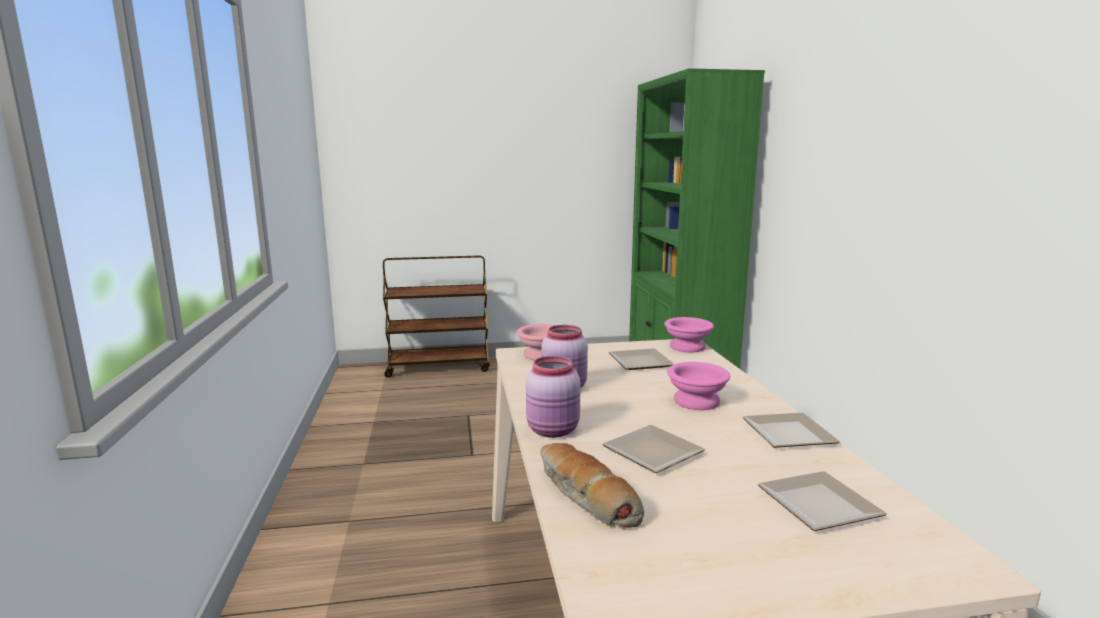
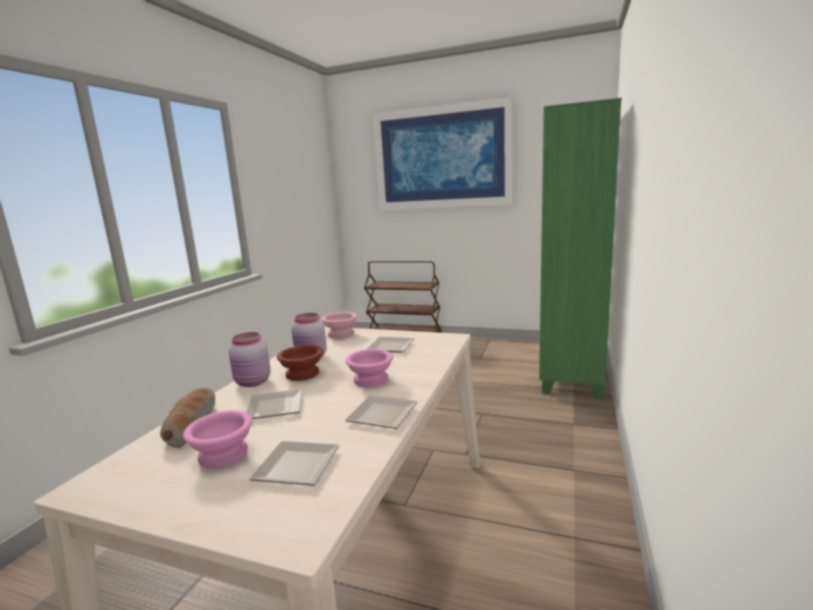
camera: 30 degrees right, 0 degrees up
pink bowl [664,317,714,352] -> pink bowl moved to [183,410,252,468]
none -> brown bowl [277,345,323,381]
none -> picture [373,97,514,210]

